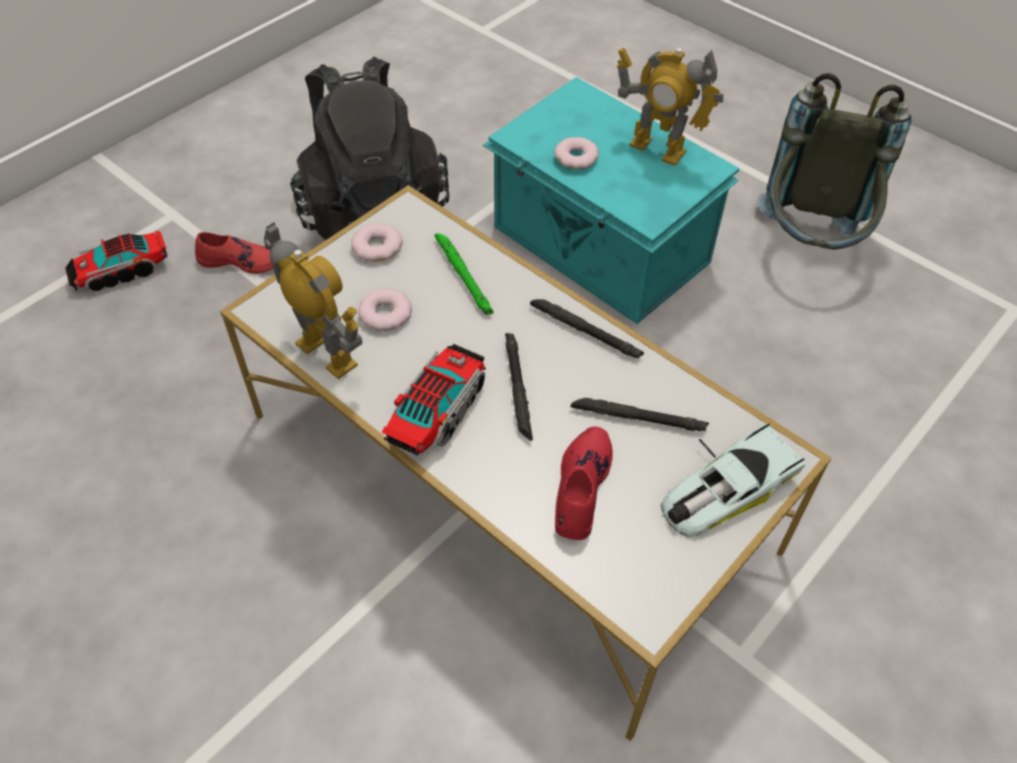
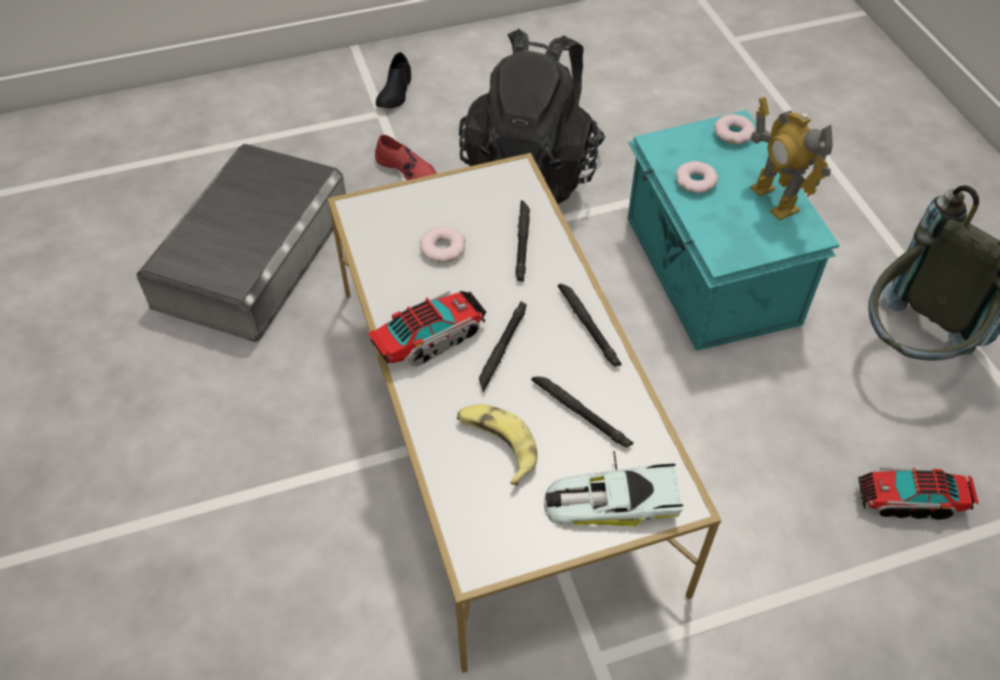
camera: 30 degrees right, 0 degrees up
toy truck [65,231,167,292] -> toy truck moved to [858,467,979,520]
toy robot [264,222,362,379] -> none
donut [351,223,403,262] -> donut moved to [714,114,756,144]
green flashlight [434,233,494,315] -> black flashlight [515,200,530,282]
red shoe [555,426,613,540] -> banana [457,404,537,486]
none -> grey storage box [136,144,346,342]
none -> black shoe [376,52,411,108]

